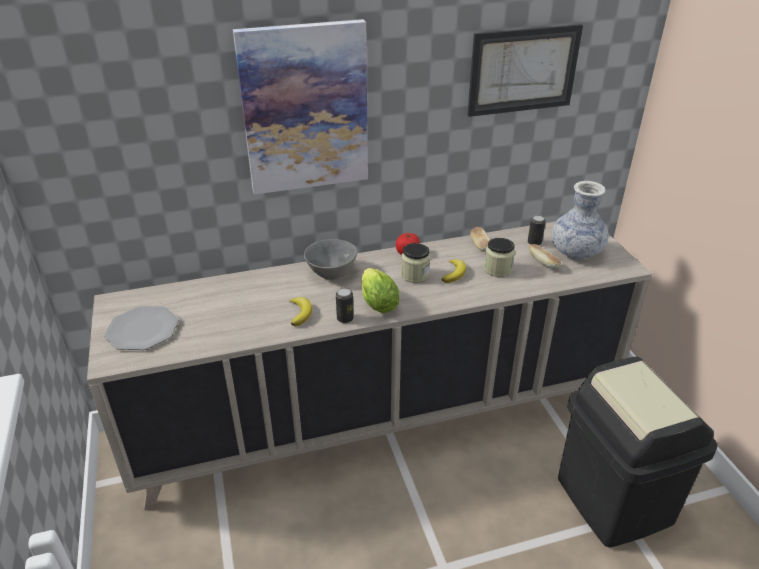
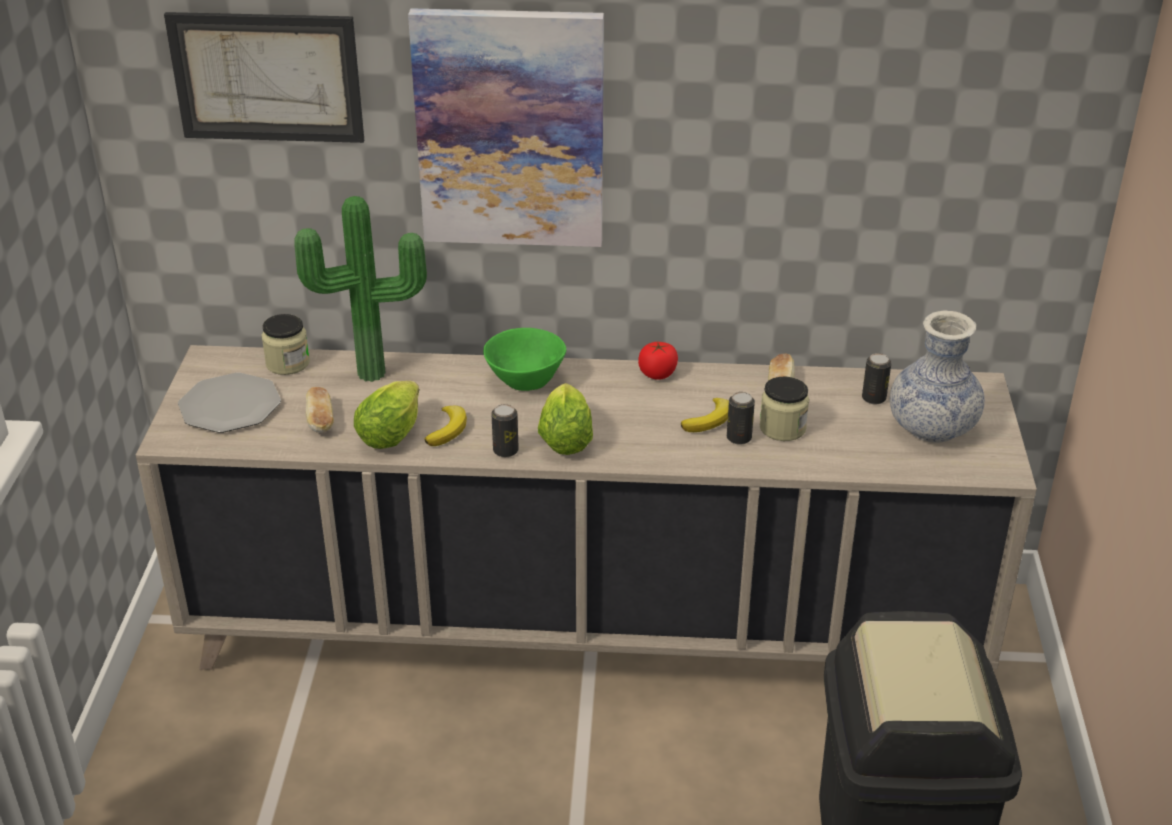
camera: 20 degrees right, 0 degrees up
grey bowl [304,239,358,280] -> green bowl [483,328,566,391]
jar [401,243,430,283] -> jar moved to [262,314,310,375]
picture [468,24,583,117] -> picture moved to [164,12,364,143]
bread [529,244,561,269] -> bread moved to [306,387,334,433]
none -> potted plant [294,196,427,382]
none -> lettuce [354,381,419,449]
none -> can [727,392,755,445]

